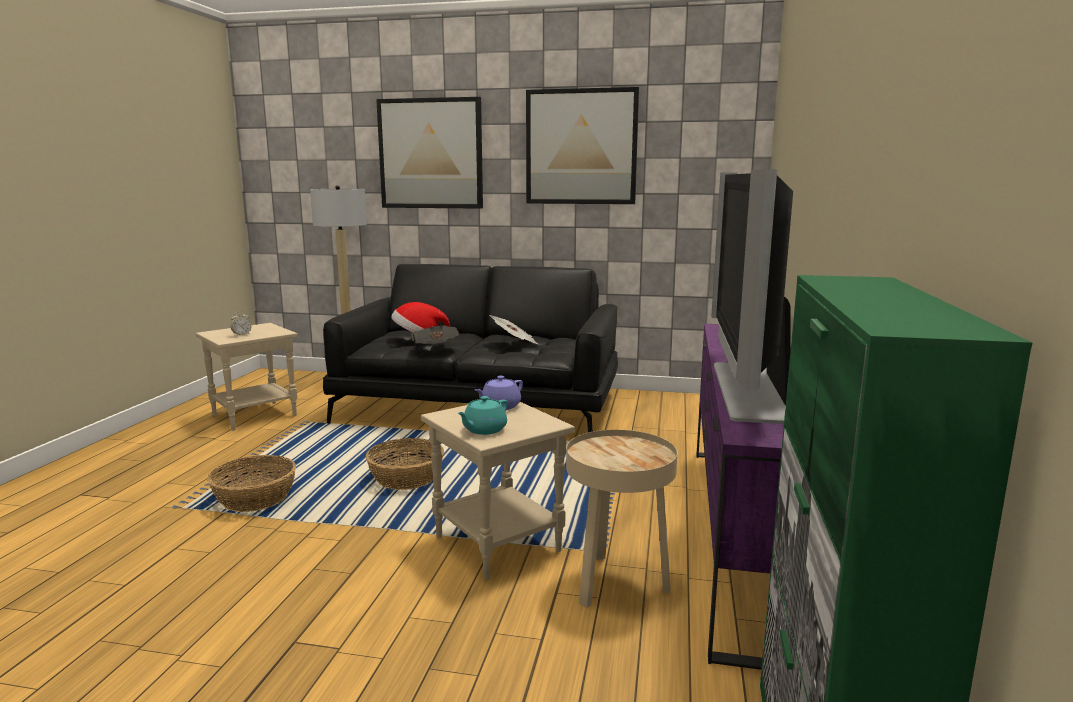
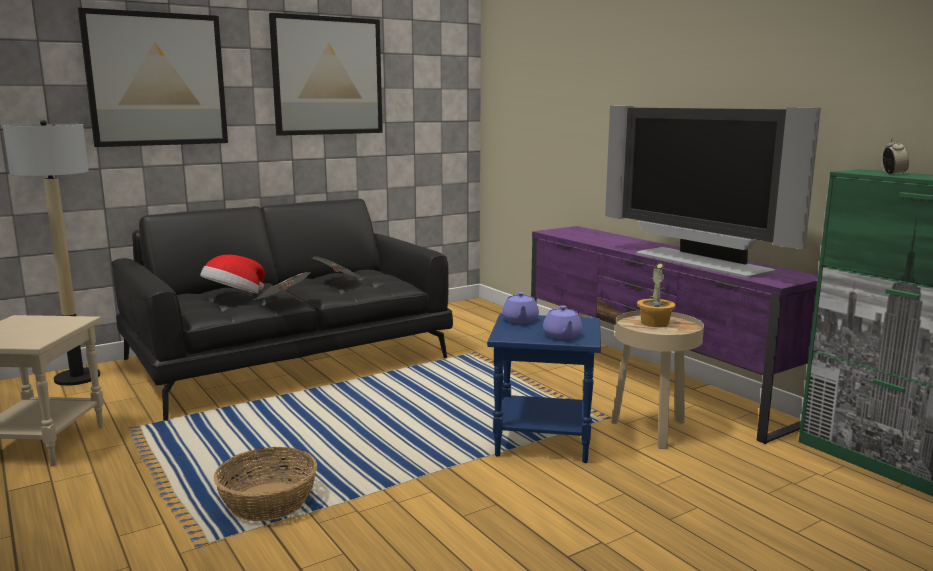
camera: 45 degrees left, 0 degrees up
alarm clock [231,311,252,336] -> alarm clock moved to [883,138,909,175]
basket [366,438,444,490] -> none
beige side table [421,402,575,580] -> blue side table [487,314,601,463]
turquoise teapot [457,396,508,435] -> purple teapot [543,305,582,339]
none -> potted plant [637,262,676,327]

